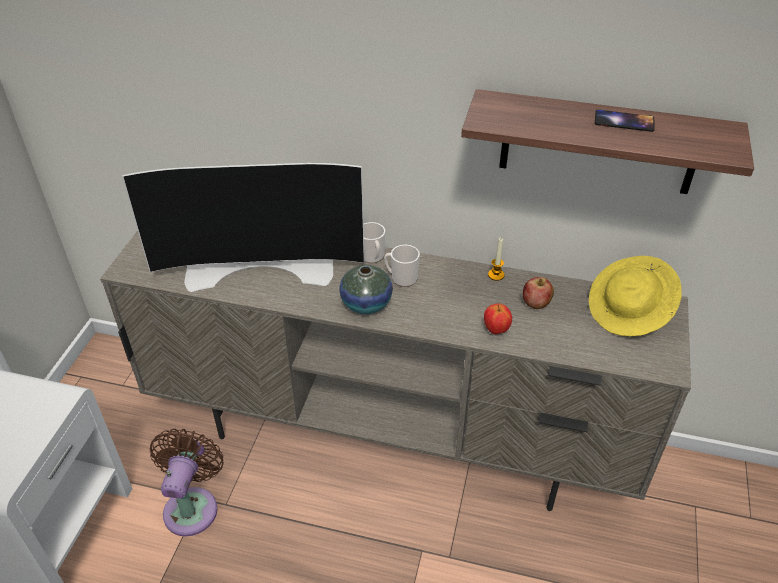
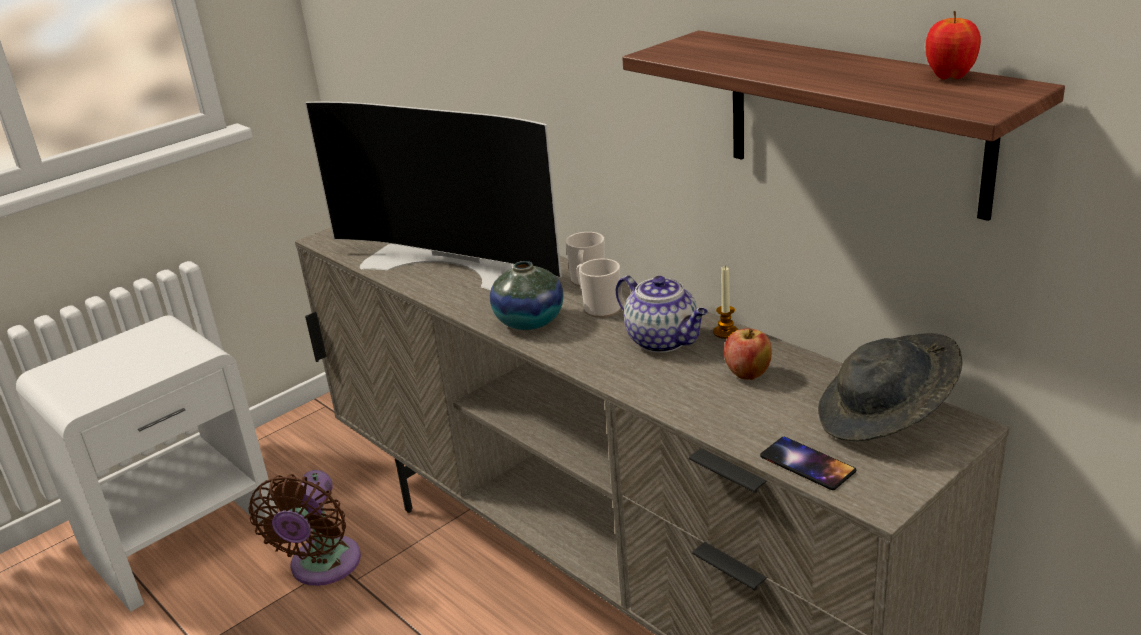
camera: 35 degrees right, 15 degrees down
brown fan [150,429,224,537] -> brown fan turned 150 degrees clockwise [249,470,361,586]
apple [484,303,512,335] -> apple moved to [926,11,981,79]
yellow hat [589,256,682,336] -> grey hat [818,333,962,441]
phone [595,110,655,132] -> phone moved to [760,437,856,490]
none -> teapot [616,275,708,353]

